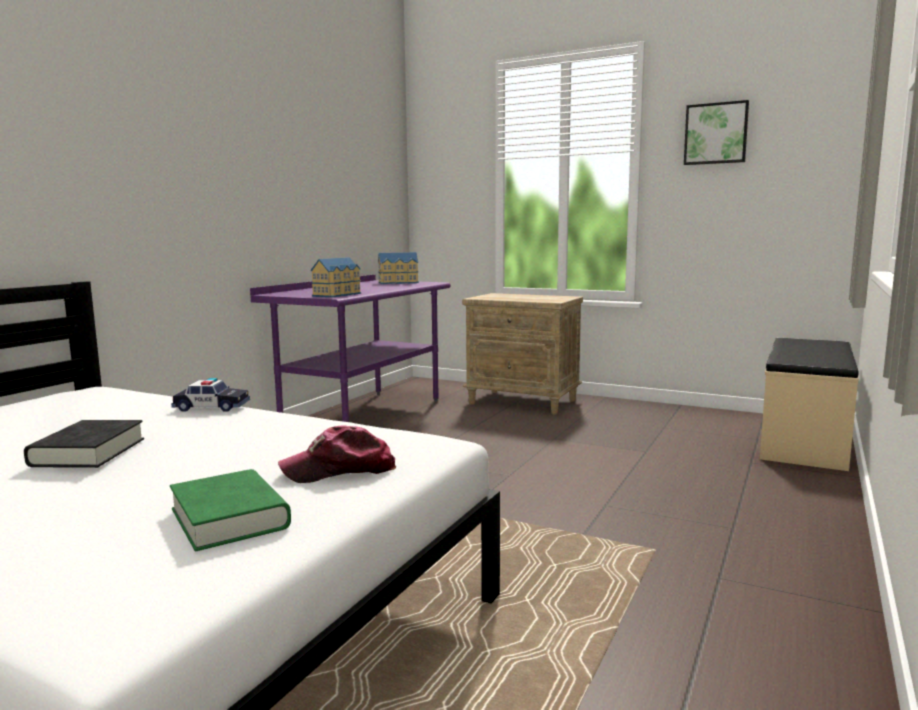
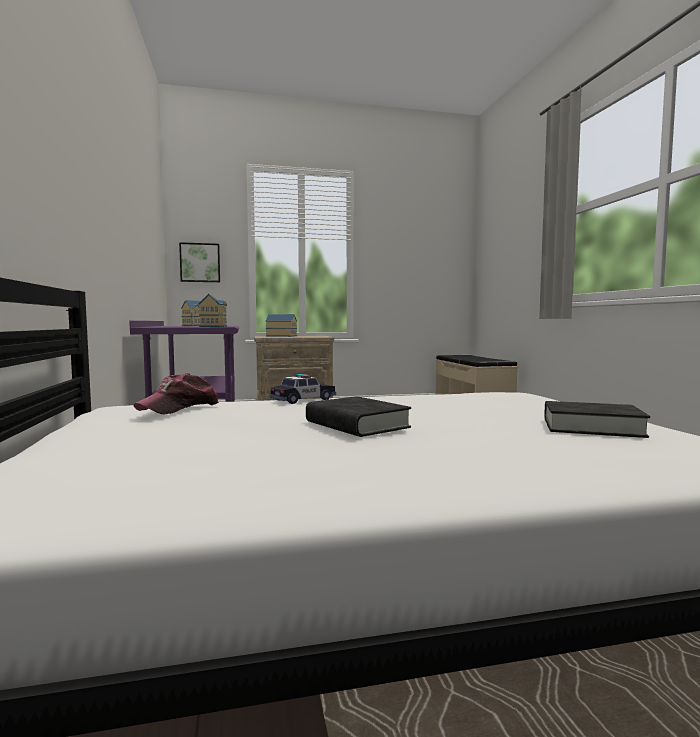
camera: 40 degrees left, 5 degrees down
green book [170,469,291,551] -> black book [544,401,650,438]
cap [278,425,396,483] -> cap moved to [134,373,219,414]
picture [684,100,749,165] -> picture moved to [179,242,220,282]
none -> toy house [266,314,297,337]

